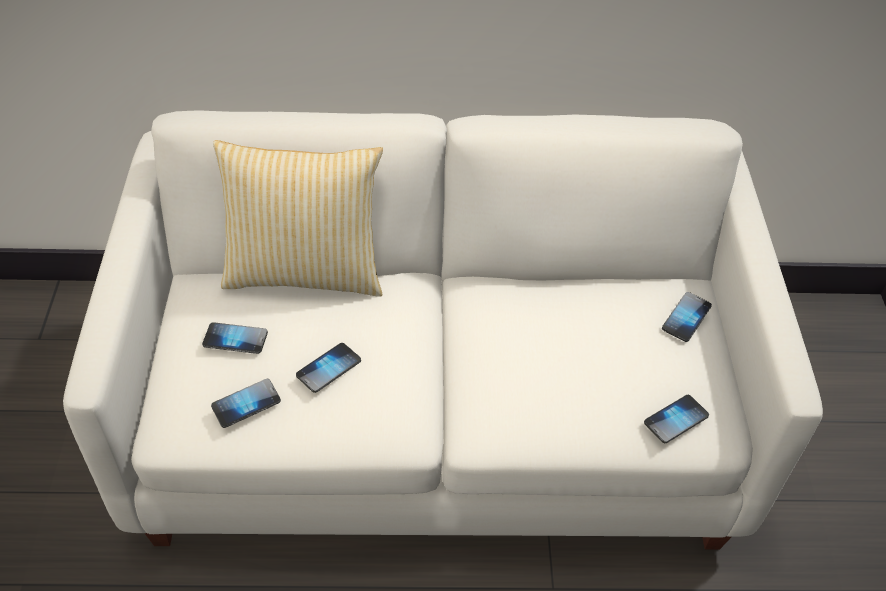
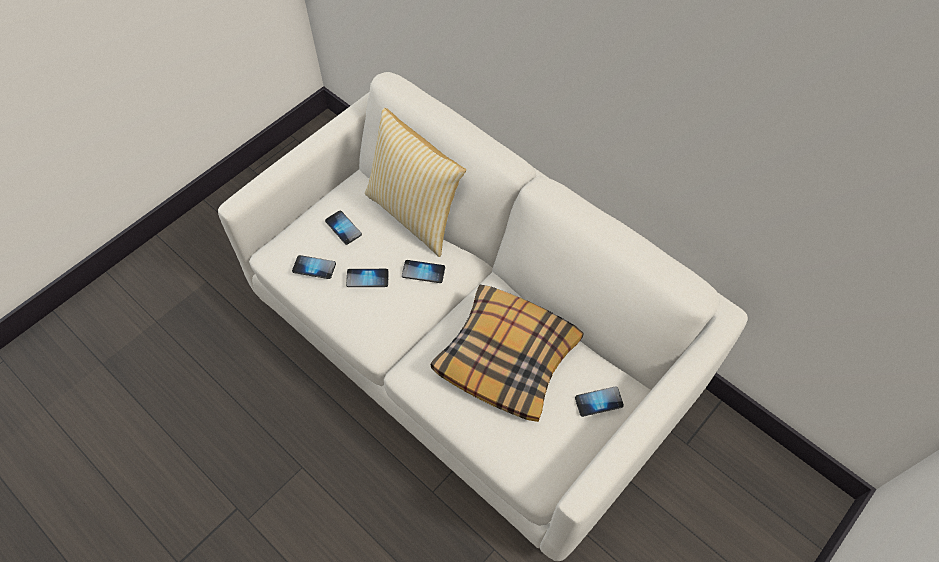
camera: 45 degrees right, 10 degrees up
phone [644,395,709,443] -> phone moved to [402,260,445,283]
none -> pillow [431,285,583,422]

